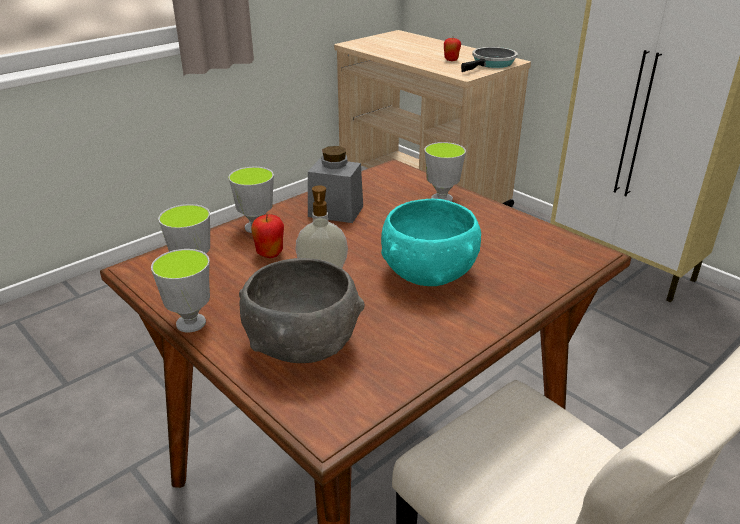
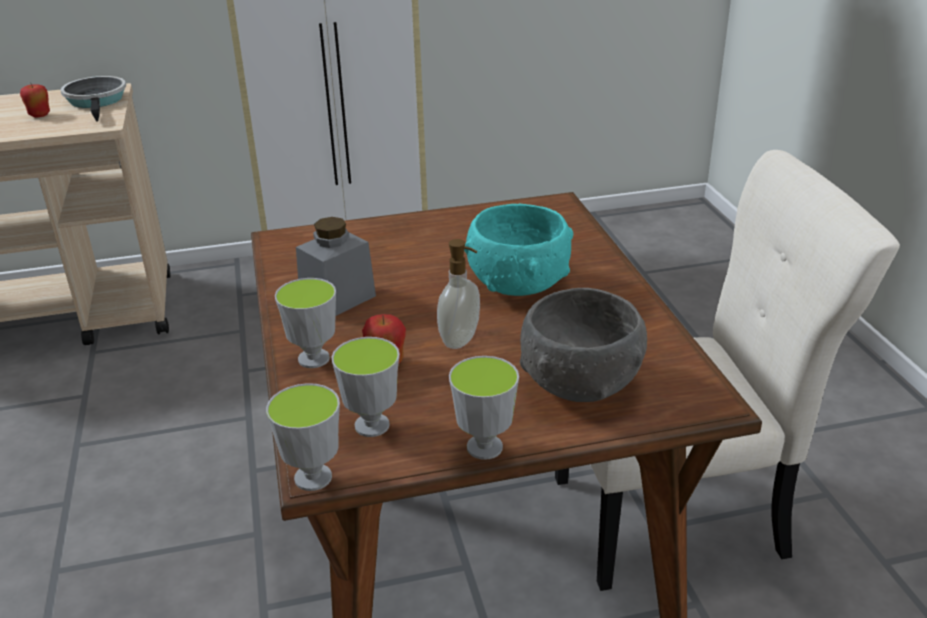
camera: 60 degrees left, 0 degrees up
cup [424,142,466,202] -> cup moved to [266,383,340,491]

